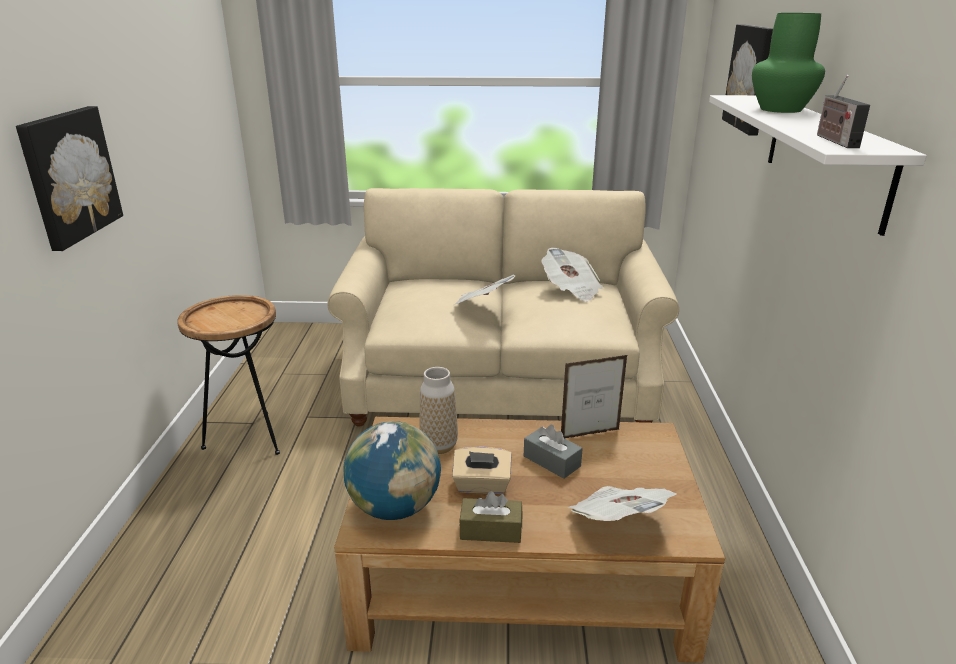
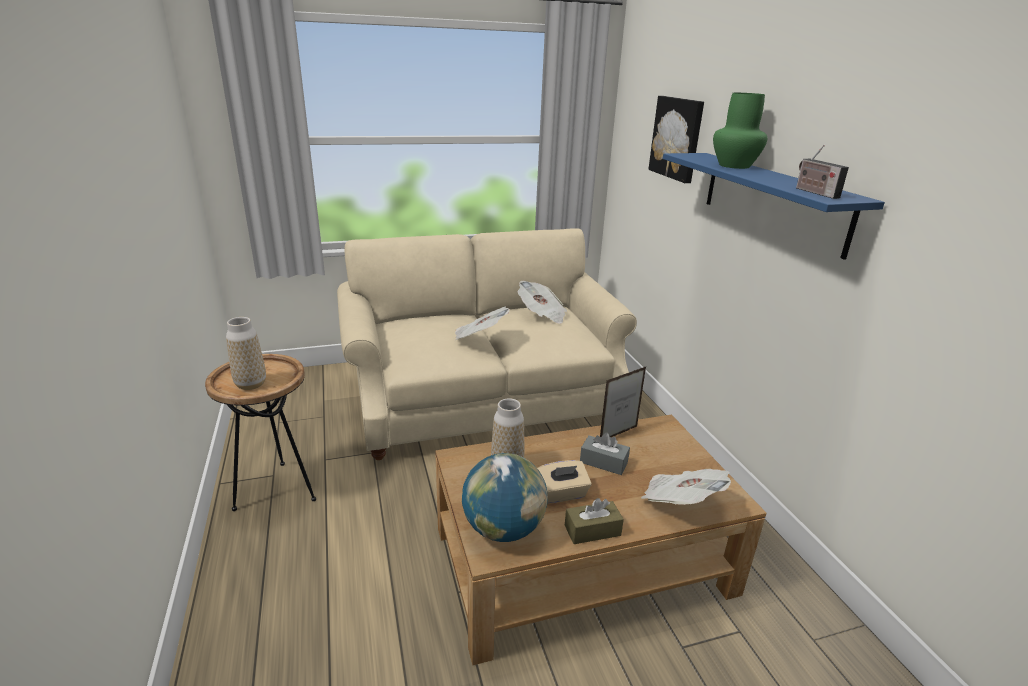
camera: 20 degrees left, 0 degrees up
picture [16,106,123,251] -> none
white shelf [709,95,927,236] -> blue shelf [663,153,885,260]
none -> vase [226,317,266,390]

